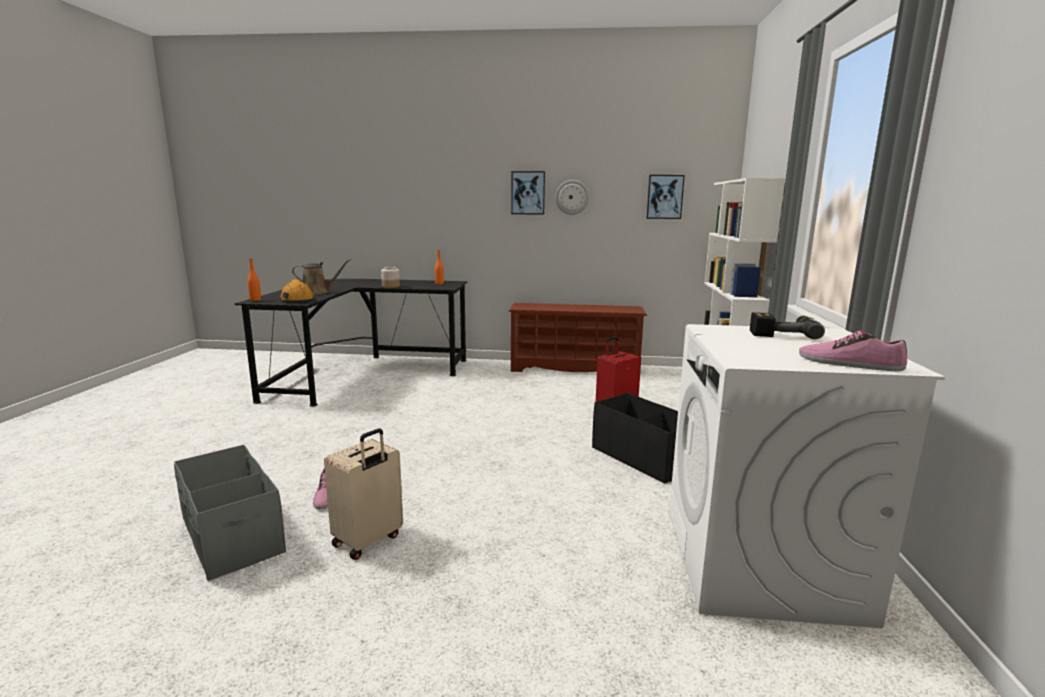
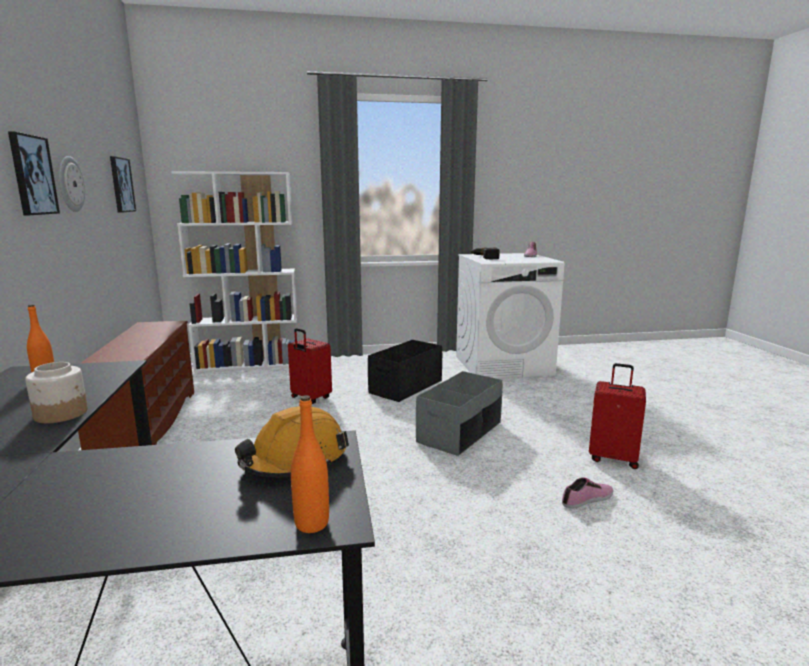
camera: 105 degrees left, 0 degrees up
grey storage box [174,445,286,581] -> grey storage box moved to [416,371,503,456]
brown watering can [292,259,351,294] -> none
beige suitcase [324,428,403,560] -> red suitcase [589,363,646,469]

